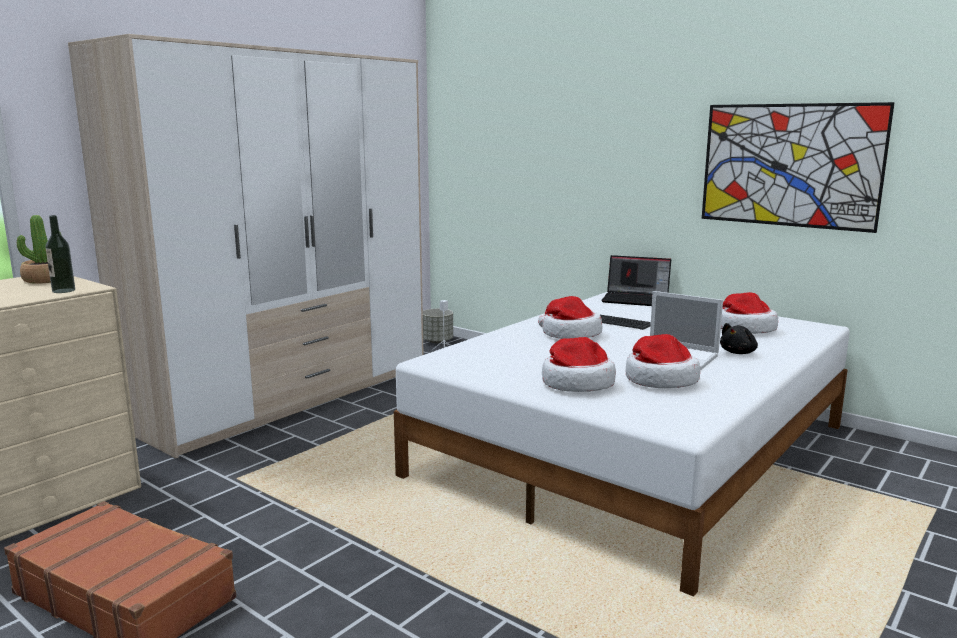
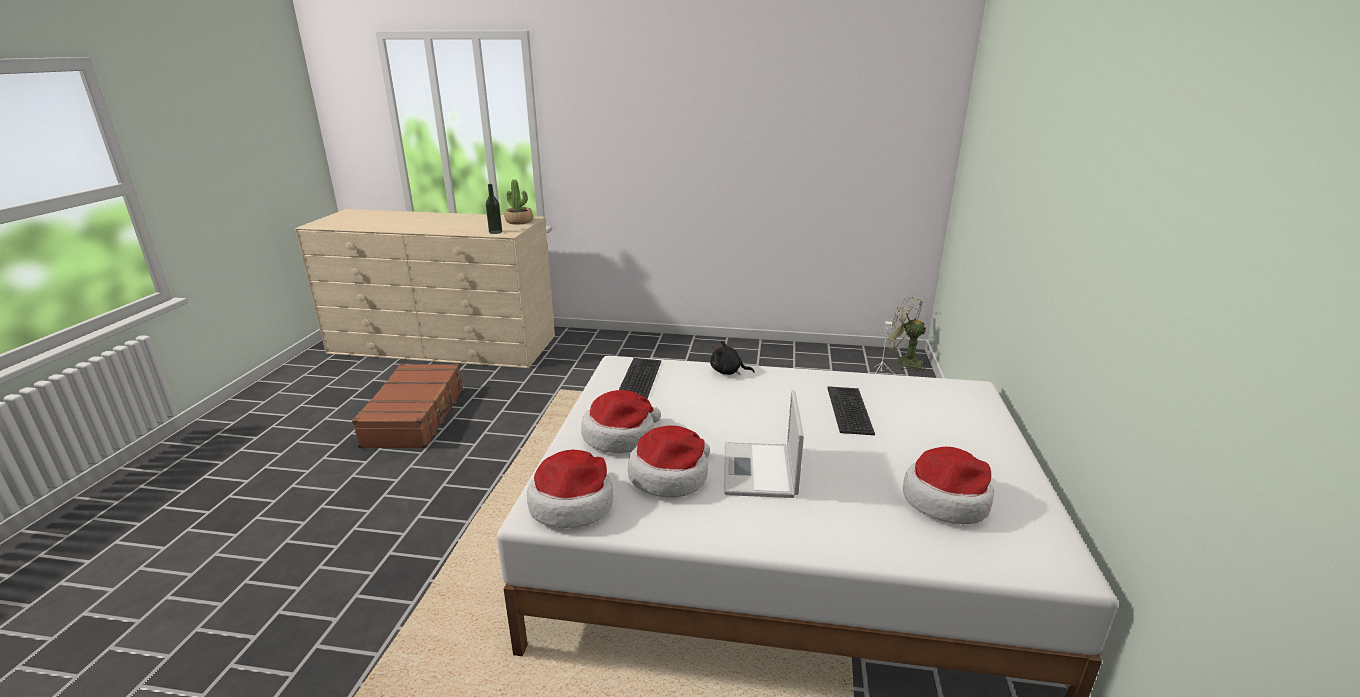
camera: 60 degrees right, 10 degrees up
wardrobe [68,34,424,458] -> none
grey planter [423,309,453,343] -> green fan [885,297,928,372]
hat [538,296,602,339] -> hat moved to [527,450,613,528]
laptop [601,255,671,306] -> none
picture [702,102,895,233] -> none
black plush toy [720,323,758,354] -> black plush toy moved to [710,341,754,375]
none -> keyboard [619,358,661,399]

